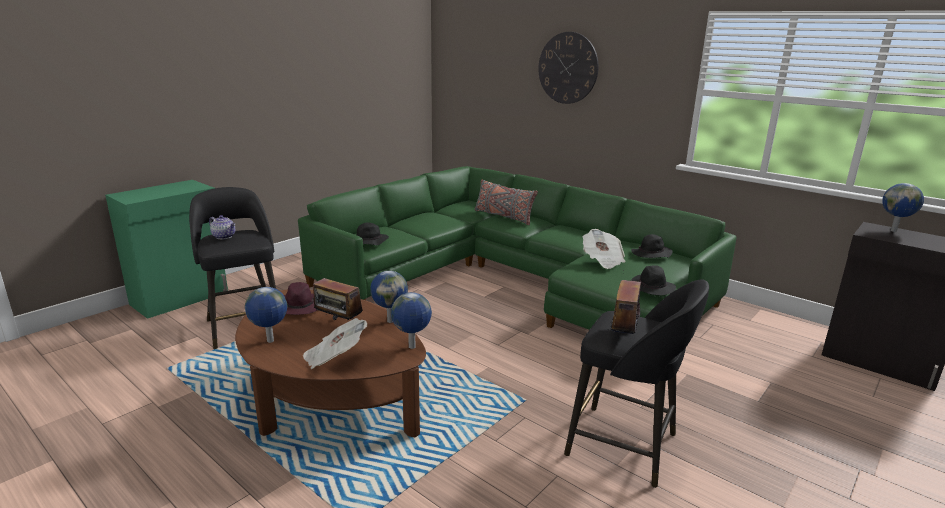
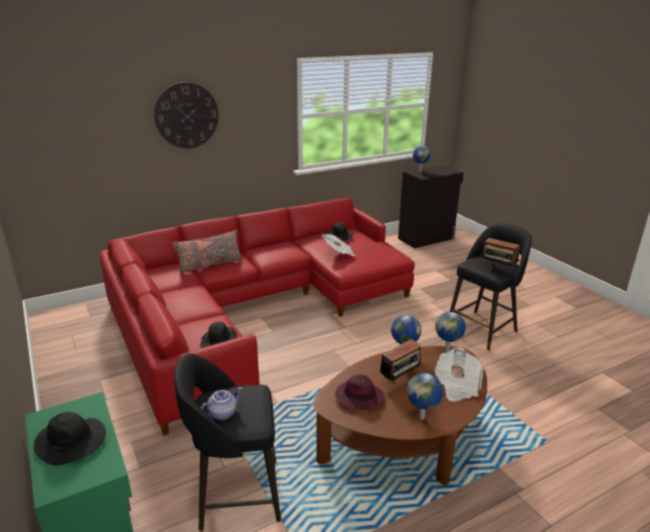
camera: 70 degrees left, 5 degrees up
green sofa [298,166,736,330] -> red sofa [99,198,415,436]
black hat [631,265,676,295] -> black hat moved to [34,412,106,465]

